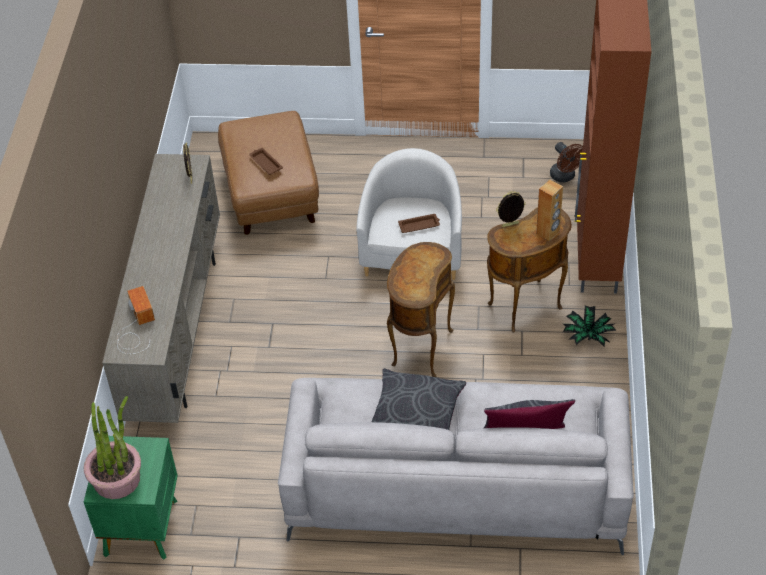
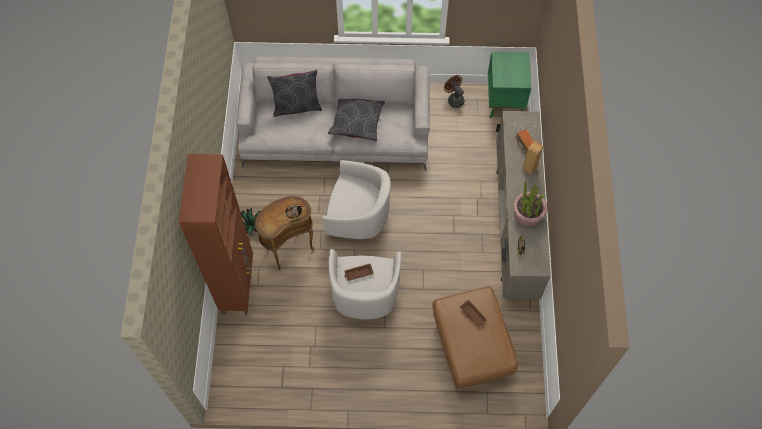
camera: 175 degrees right, 15 degrees up
potted plant [84,396,141,499] -> potted plant moved to [513,181,547,226]
brown side table [387,242,455,377] -> white armchair [322,160,391,239]
brown speaker [536,179,563,241] -> brown speaker moved to [522,141,544,175]
brown fan [550,142,583,182] -> brown fan moved to [444,75,465,108]

